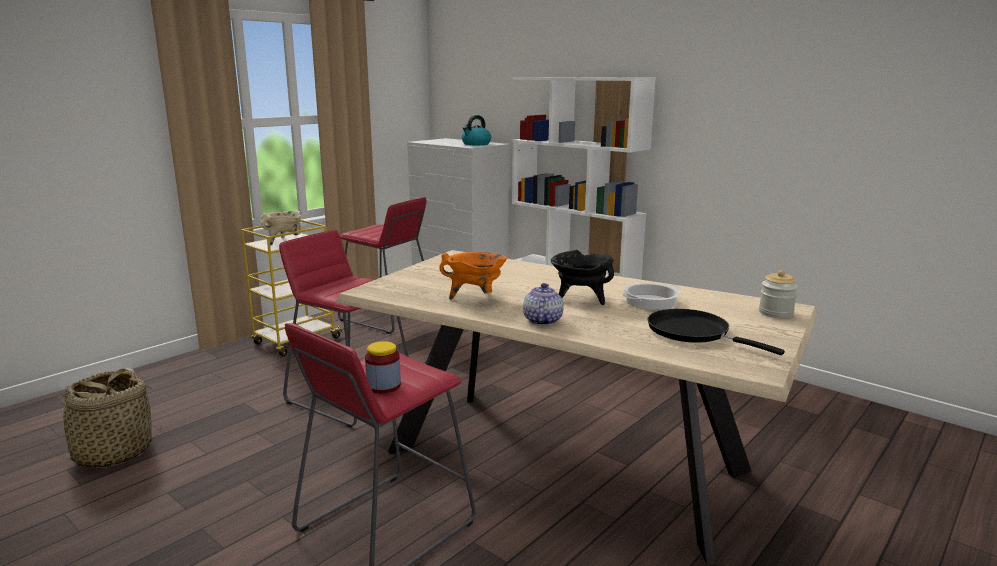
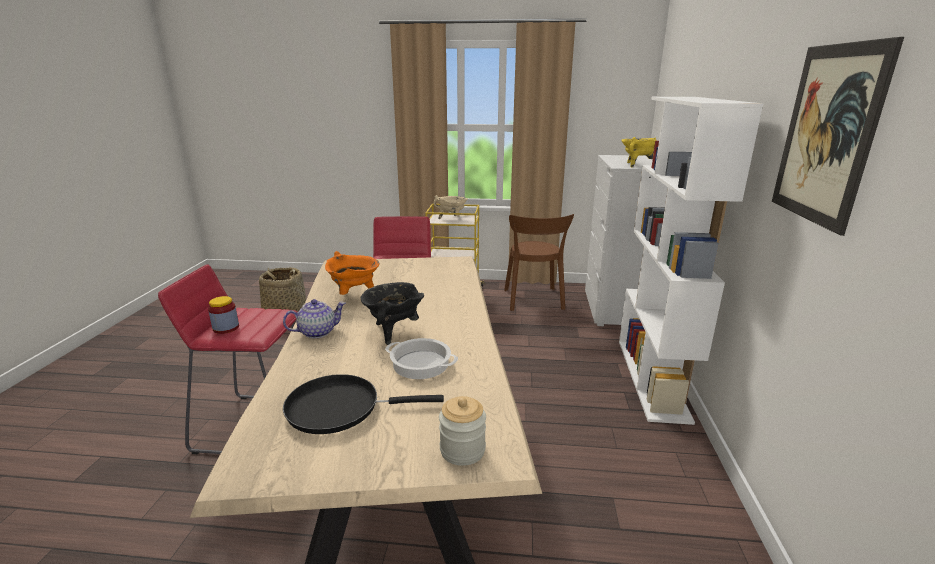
camera: 55 degrees right, 5 degrees up
red stool [338,197,427,334] -> brown chair [504,214,574,311]
kettle [462,115,491,145] -> yellow cooking pot [621,137,657,167]
black frying pan [648,309,785,355] -> black frying pan turned 105 degrees counterclockwise [283,374,444,434]
none -> picture [772,37,904,236]

